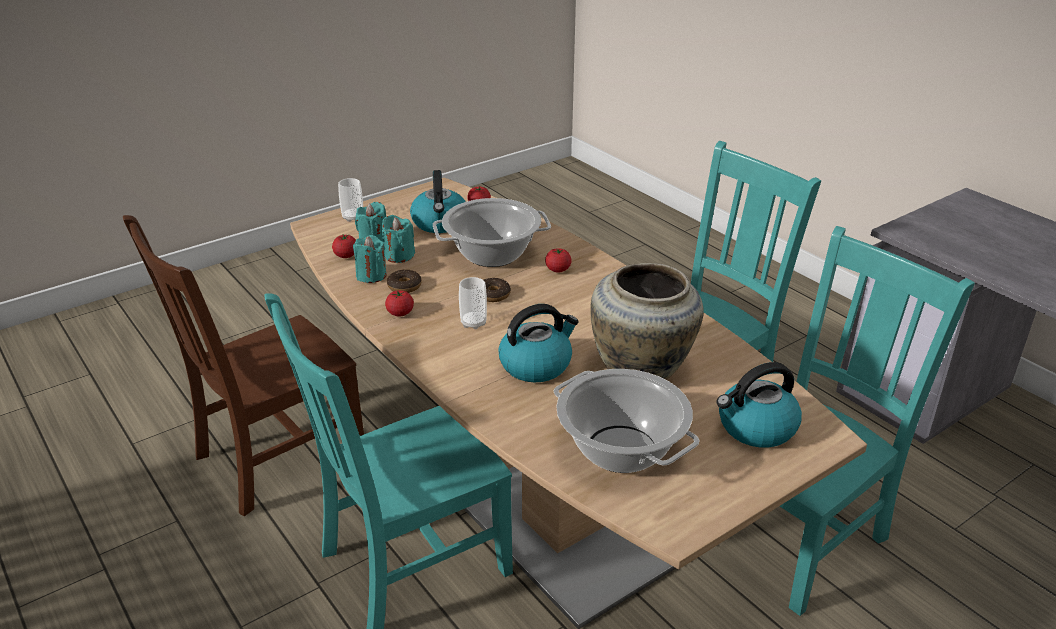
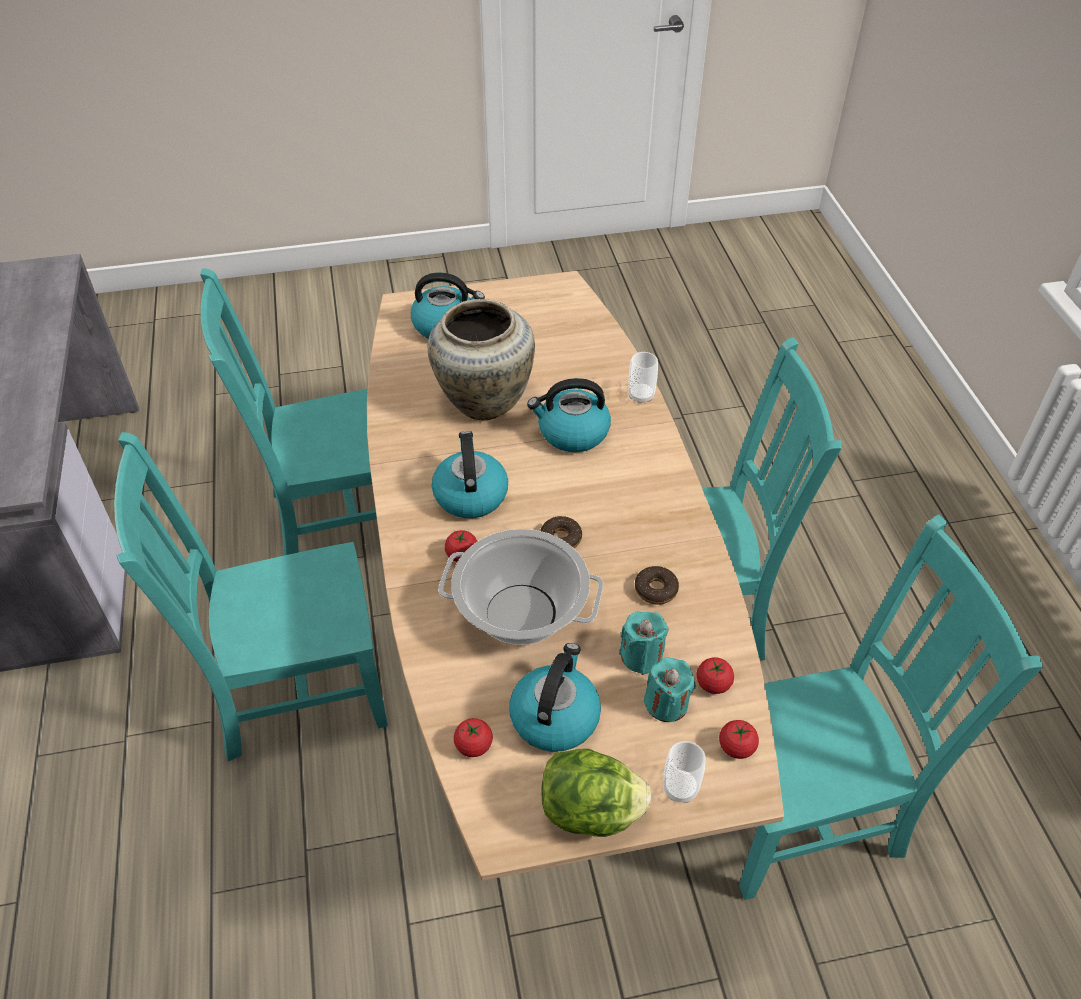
camera: 155 degrees left, 15 degrees up
brown chair [123,215,364,516] -> turquoise chair [739,514,1043,900]
turquoise candle [353,235,387,283] -> none
tomato [385,290,414,316] -> tomato moved to [719,720,759,759]
cup [459,277,487,329] -> cup moved to [628,352,658,404]
cooking pot [554,369,699,473] -> none
none -> kettle [432,431,508,518]
none -> lettuce [541,749,651,837]

